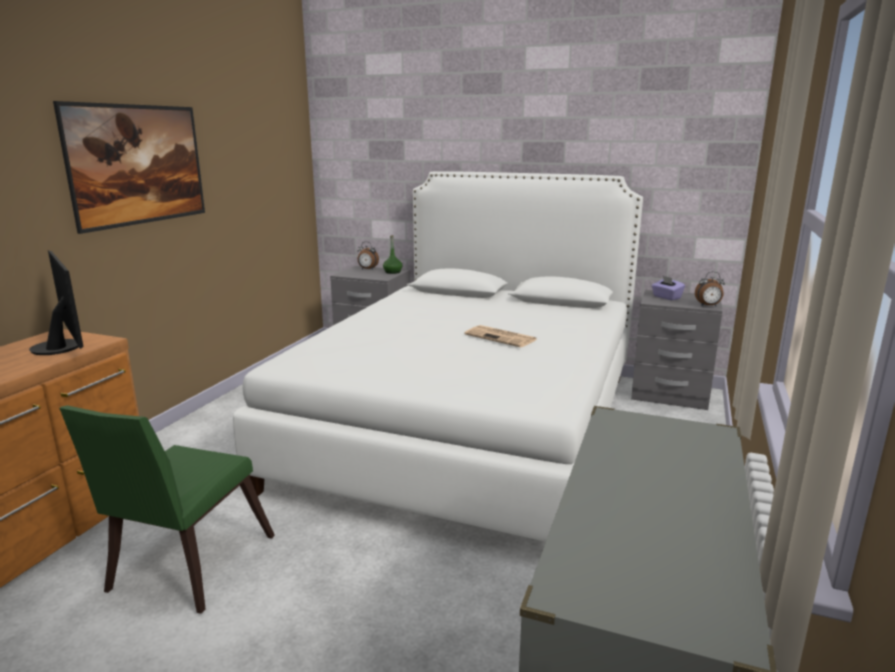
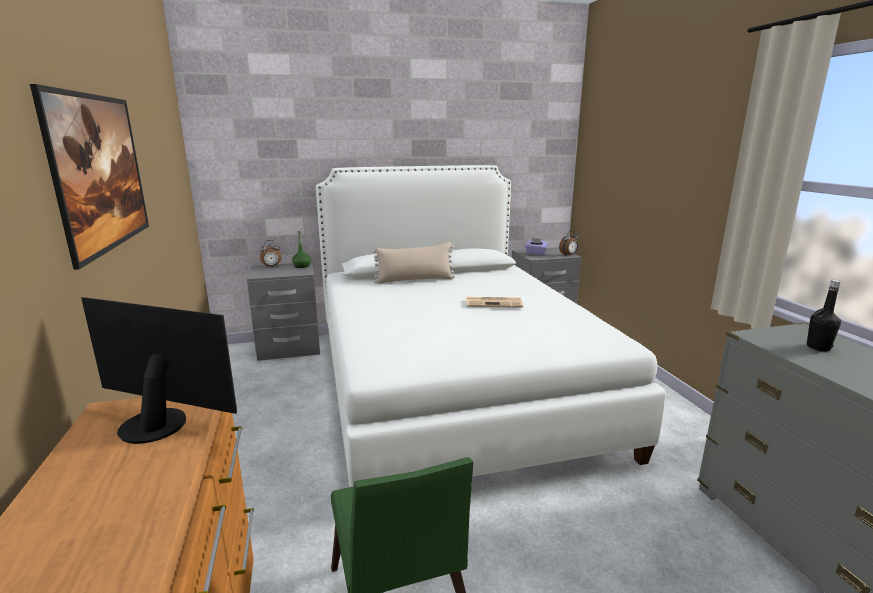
camera: 35 degrees left, 0 degrees up
none -> beige pillow [372,242,455,284]
none -> black bottle [807,280,841,351]

